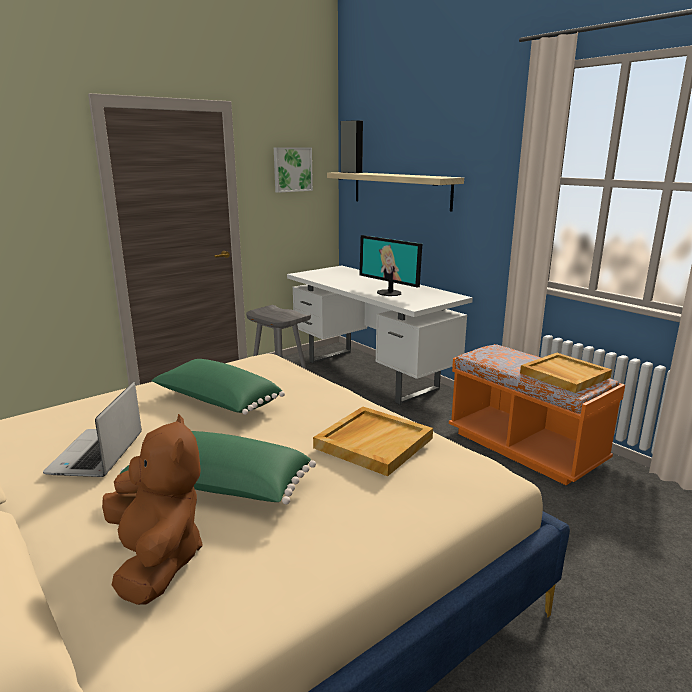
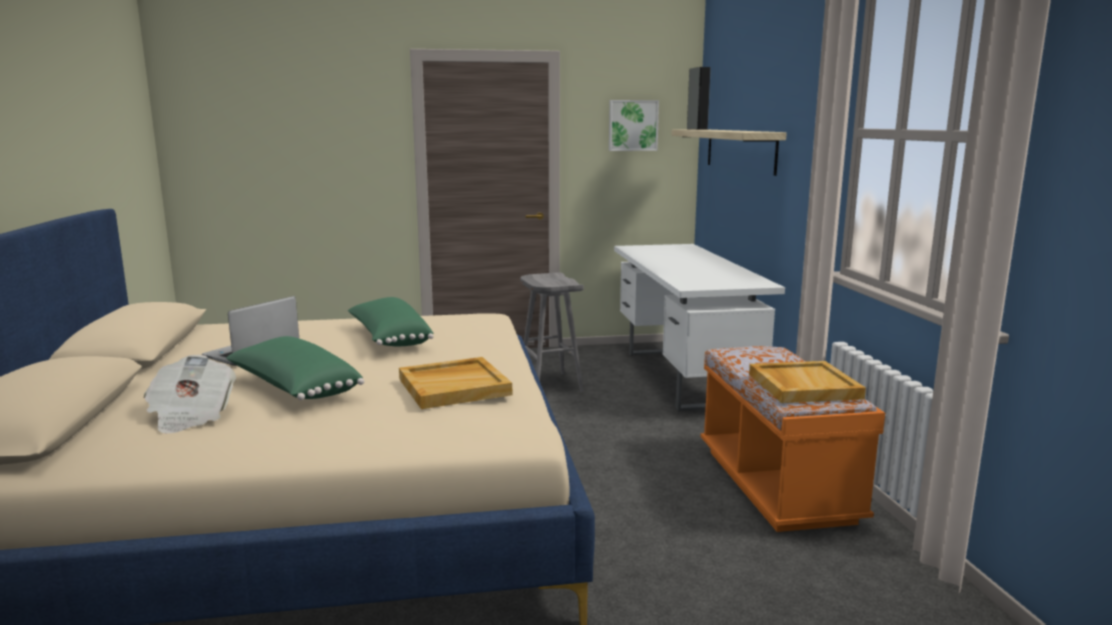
camera: 30 degrees right, 5 degrees down
brown plush toy [102,414,202,605] -> newspaper [144,355,236,434]
monitor [359,235,422,296] -> none

